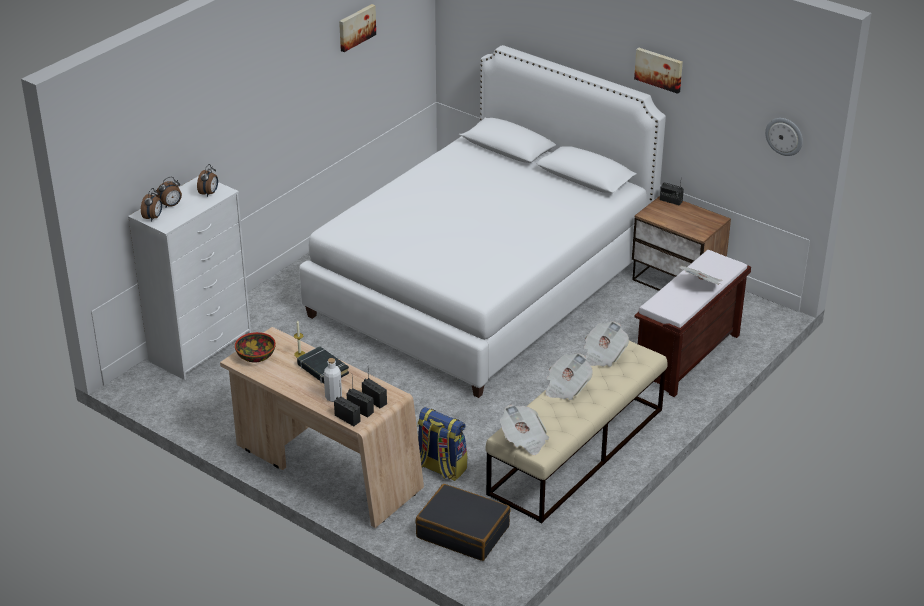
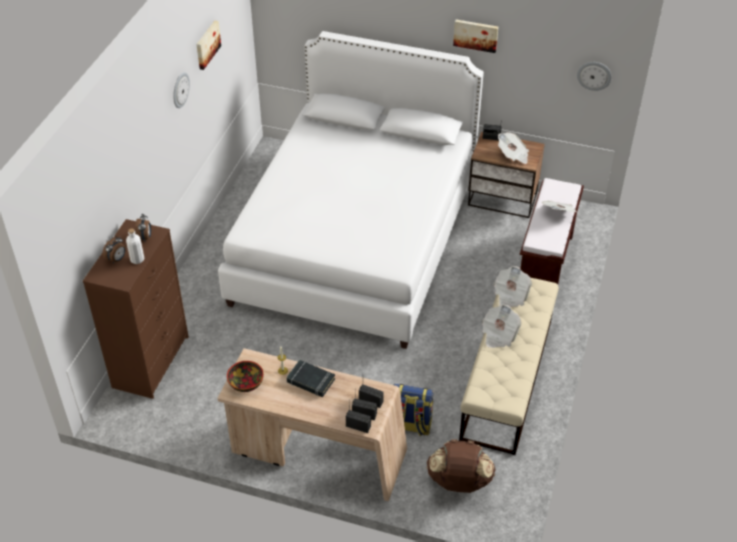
camera: 20 degrees left, 10 degrees up
white dresser [128,176,251,380] -> brown dresser [83,219,189,399]
alarm clock [141,188,162,222] -> none
white bottle [324,358,342,402] -> white bottle moved to [126,228,145,264]
black suitcase [415,484,511,561] -> brown backpack [426,439,496,493]
newspaper [500,405,549,455] -> newspaper moved to [498,132,529,164]
none -> wall clock [173,72,190,108]

